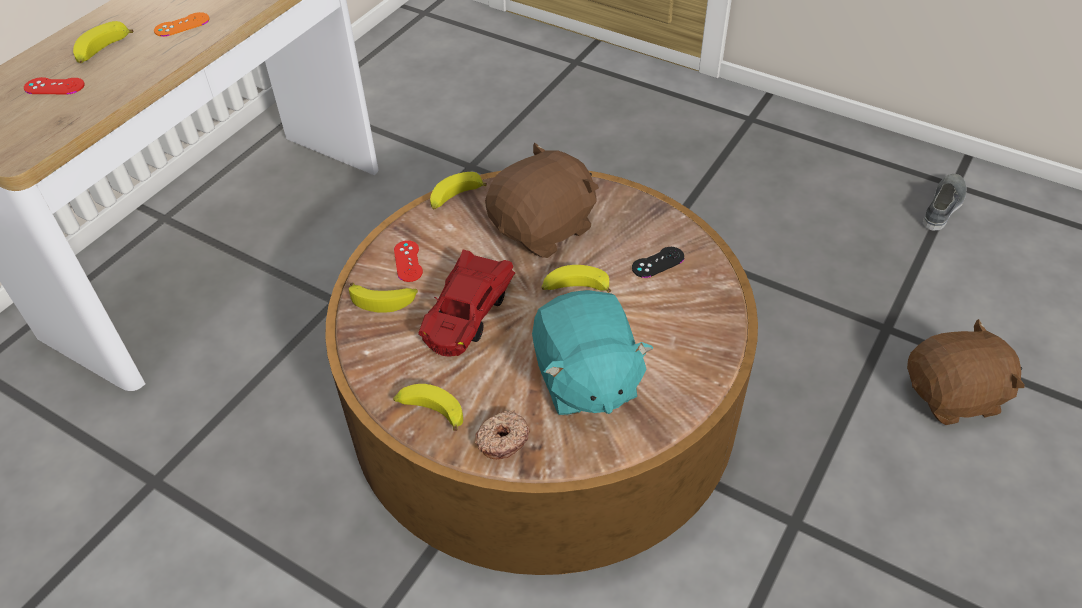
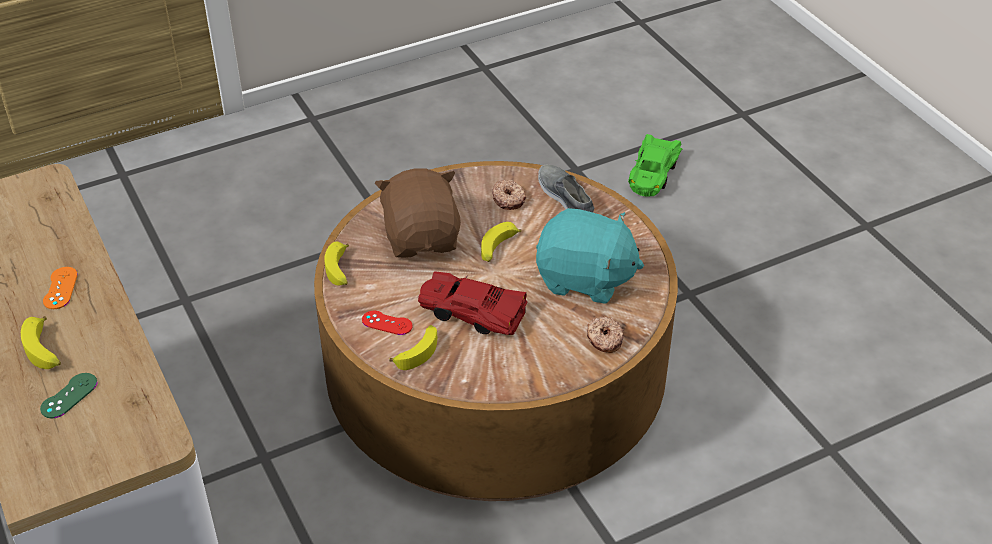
camera: 60 degrees left, 5 degrees down
red game controller [24,77,84,94] -> green game controller [40,373,98,418]
banana [393,384,463,431] -> none
red toy car [418,250,515,356] -> red toy car turned 150 degrees clockwise [418,271,527,335]
black game controller [632,247,684,278] -> donut [492,180,526,210]
brown plush toy [907,319,1025,425] -> green toy car [628,134,682,197]
grey shoe [923,174,966,230] -> grey shoe moved to [538,164,594,213]

